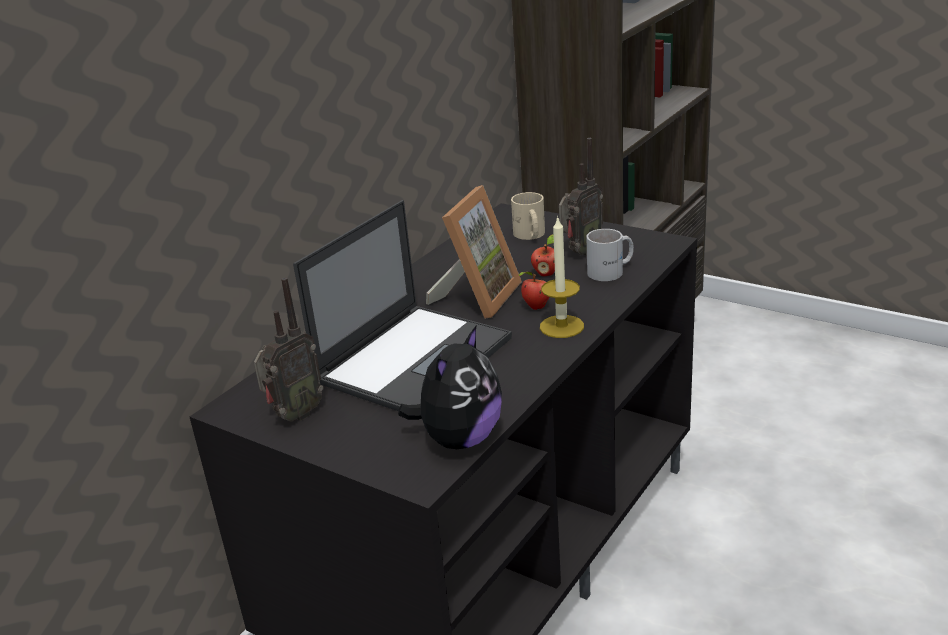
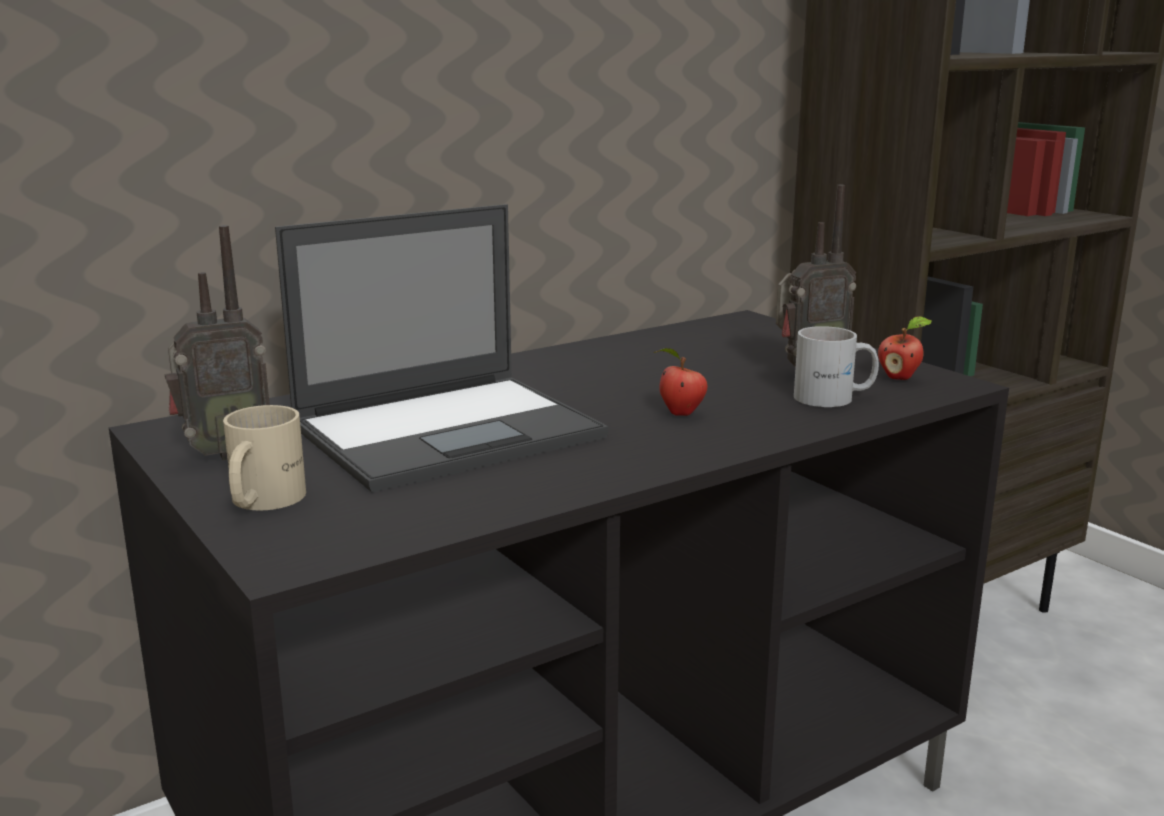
camera: 20 degrees right, 10 degrees down
plush toy [398,326,502,449] -> none
picture frame [426,185,522,319] -> none
beige mug [511,192,545,240] -> beige mug moved to [223,405,306,510]
apple [531,235,555,276] -> apple moved to [878,316,932,380]
candle [540,216,584,338] -> none

